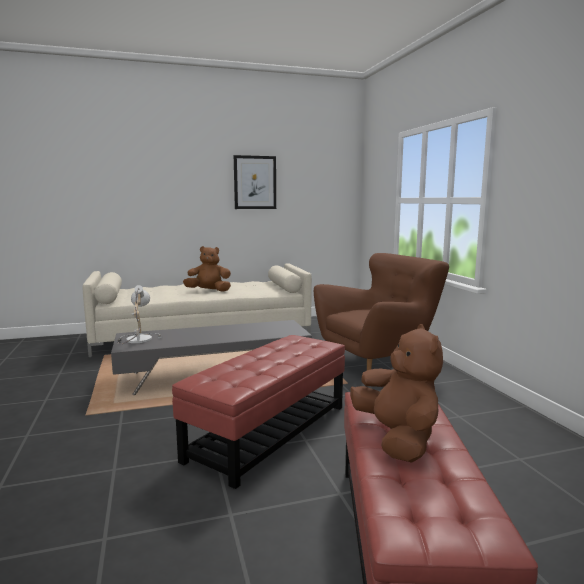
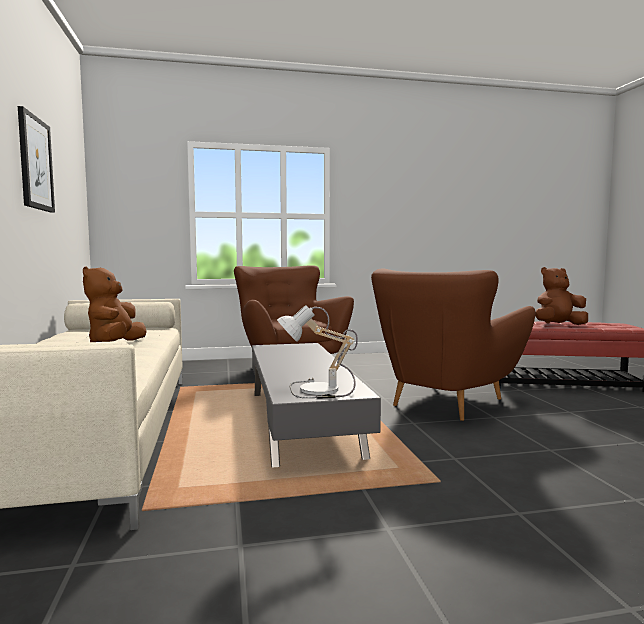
camera: 85 degrees left, 5 degrees down
red ottoman [172,335,345,489] -> brown armchair [371,268,535,421]

